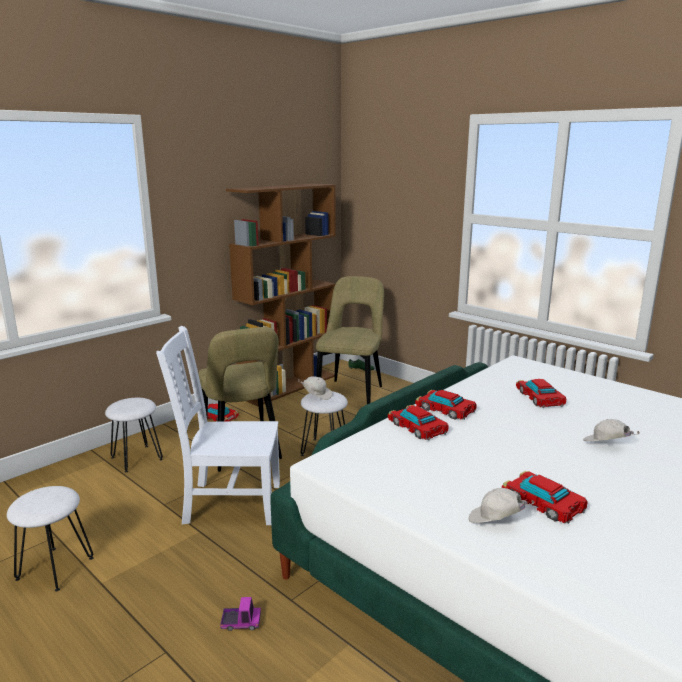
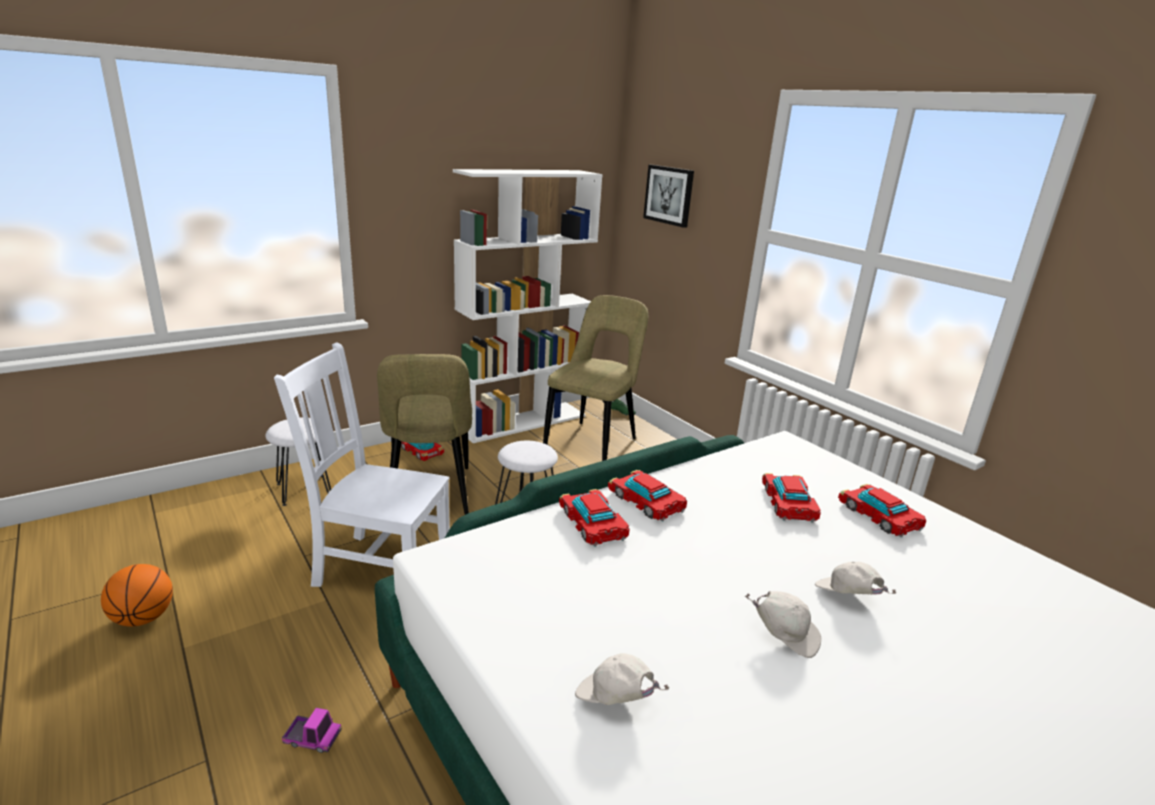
camera: 10 degrees right, 5 degrees up
white stool [7,486,94,591] -> basketball [101,564,173,627]
brown bookcase [226,183,336,407] -> white bookcase [453,169,603,443]
white cap [298,376,333,400] -> white cap moved to [745,591,821,658]
toy car [502,471,588,524] -> toy car moved to [838,484,926,537]
none -> picture [643,165,694,228]

